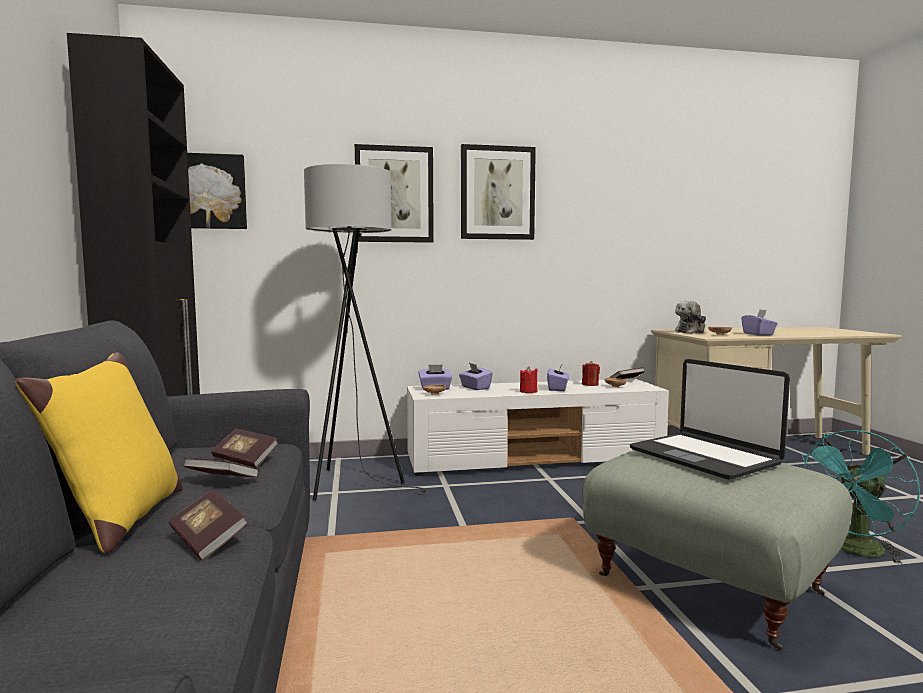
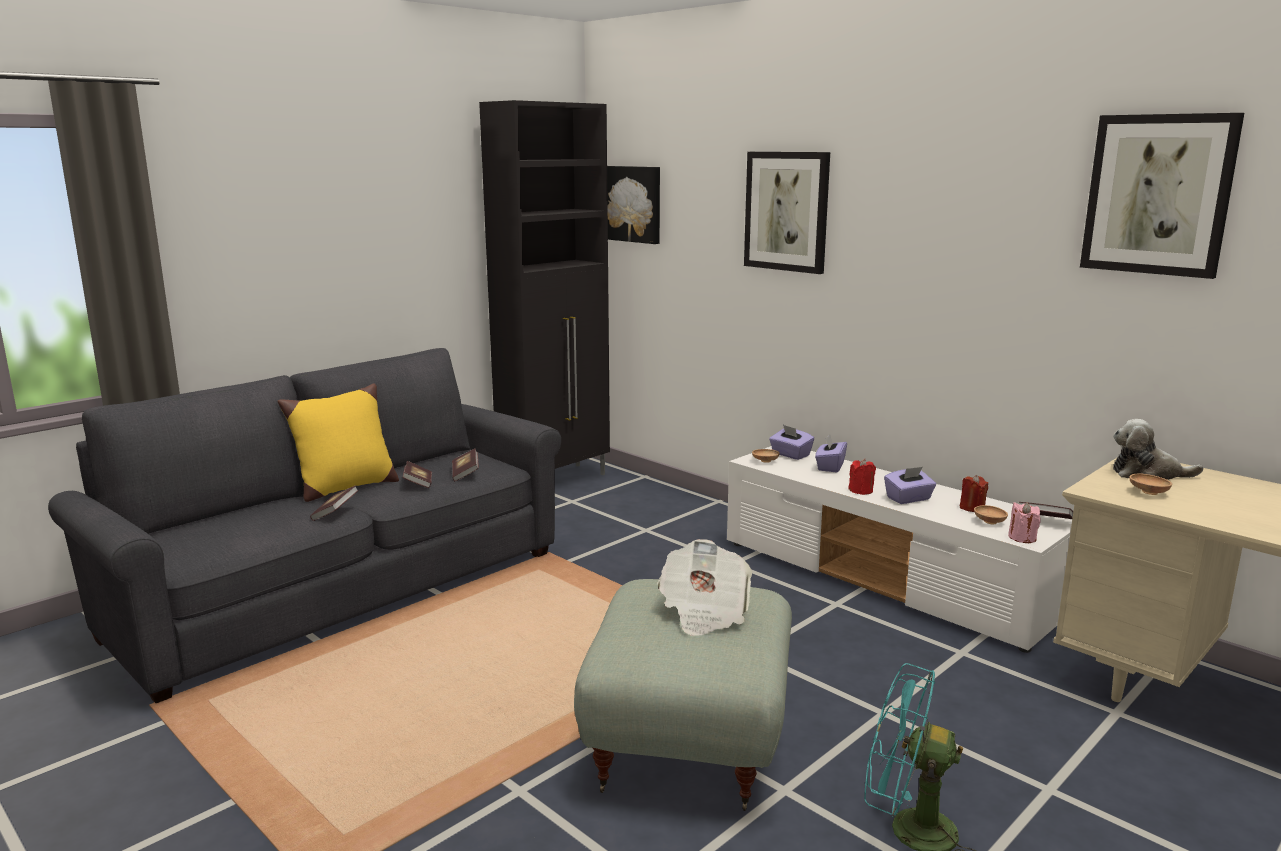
camera: 55 degrees right, 10 degrees up
grey floor lamp [304,164,429,501] -> none
picture [461,144,536,240] -> picture moved to [1080,113,1244,279]
laptop [630,359,790,480] -> newspaper [657,539,752,636]
purple tissue box [741,310,778,335] -> none
none -> pink candle [1008,502,1041,543]

